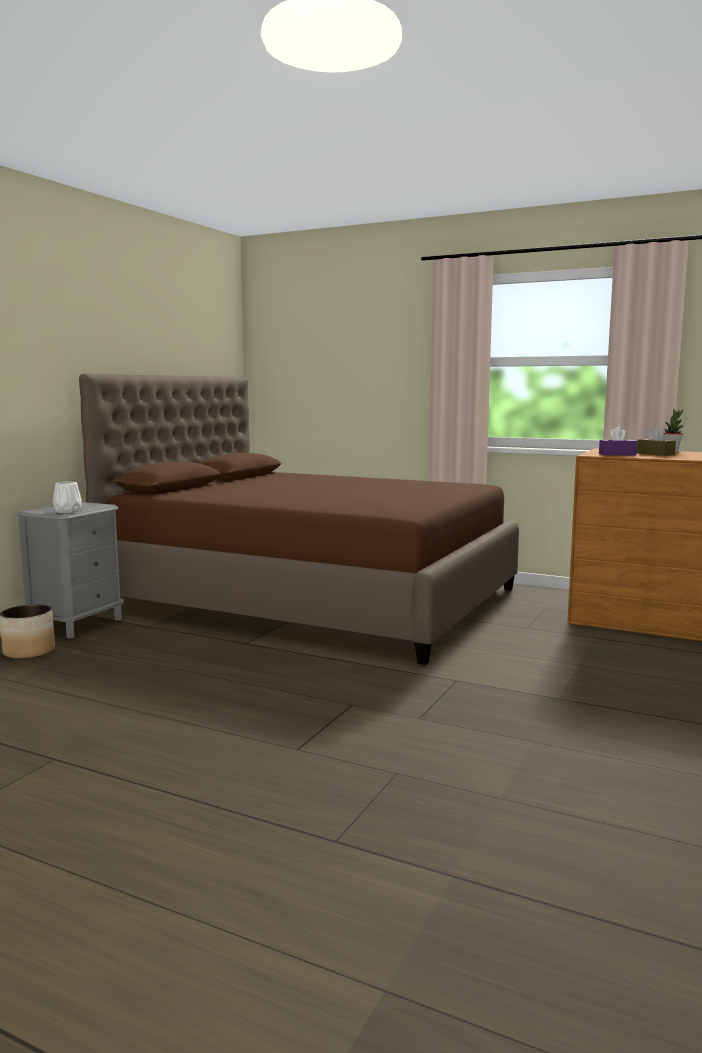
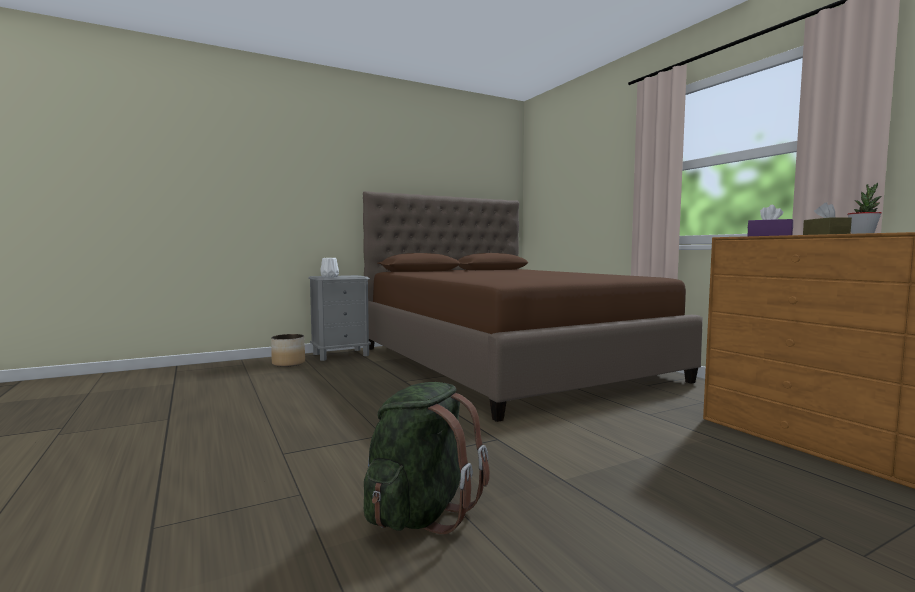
camera: 35 degrees right, 5 degrees down
none -> green backpack [364,382,490,534]

